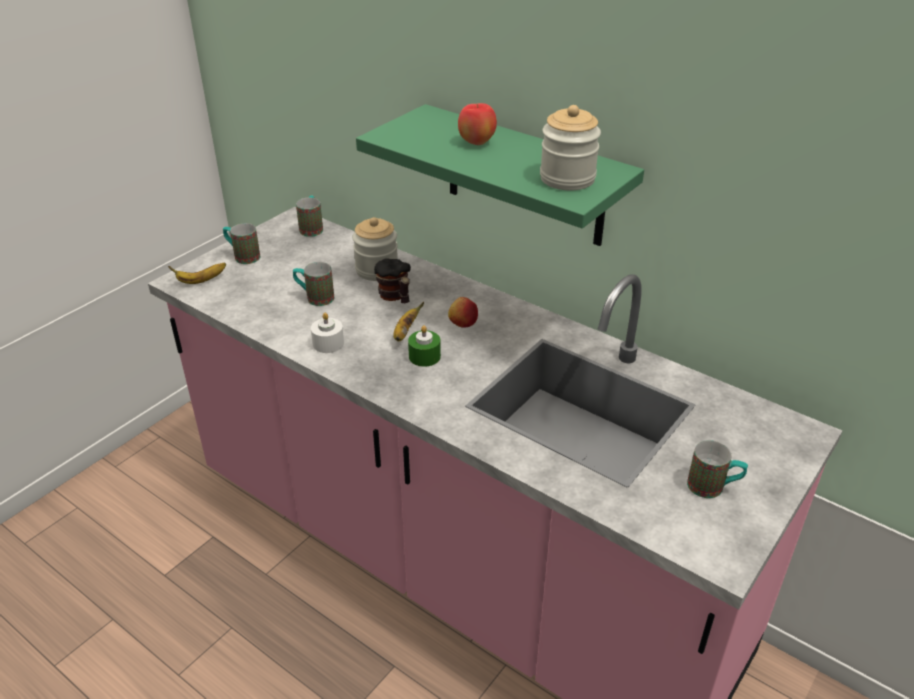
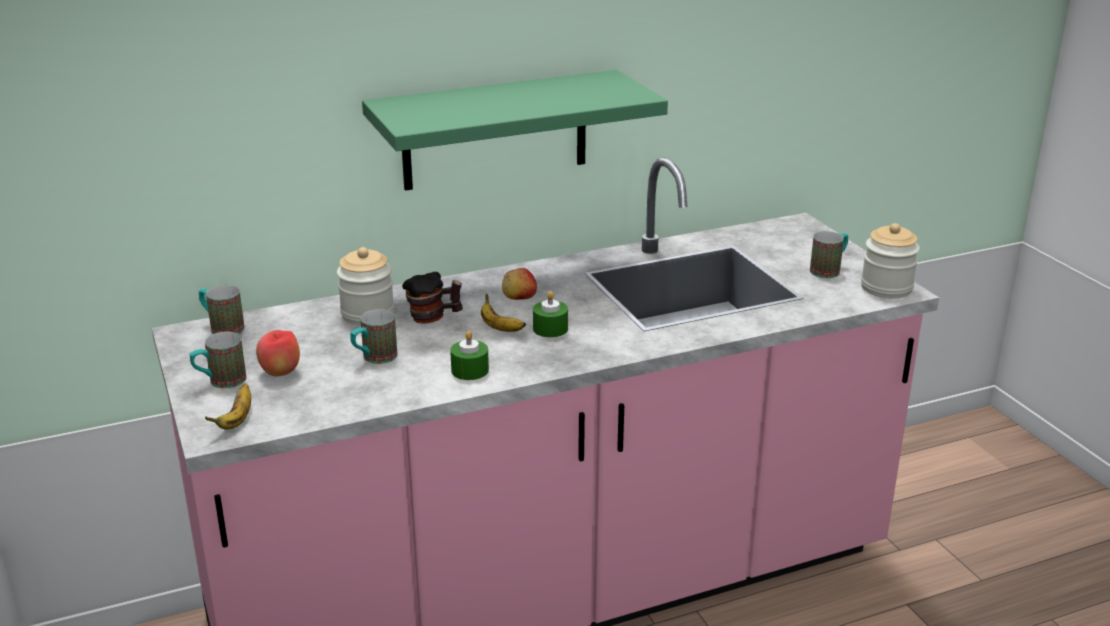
camera: 60 degrees left, 10 degrees down
white candle [311,313,344,353] -> green candle [450,331,489,380]
apple [458,103,497,145] -> apple moved to [256,330,300,377]
jar [540,105,601,190] -> jar moved to [861,223,920,298]

